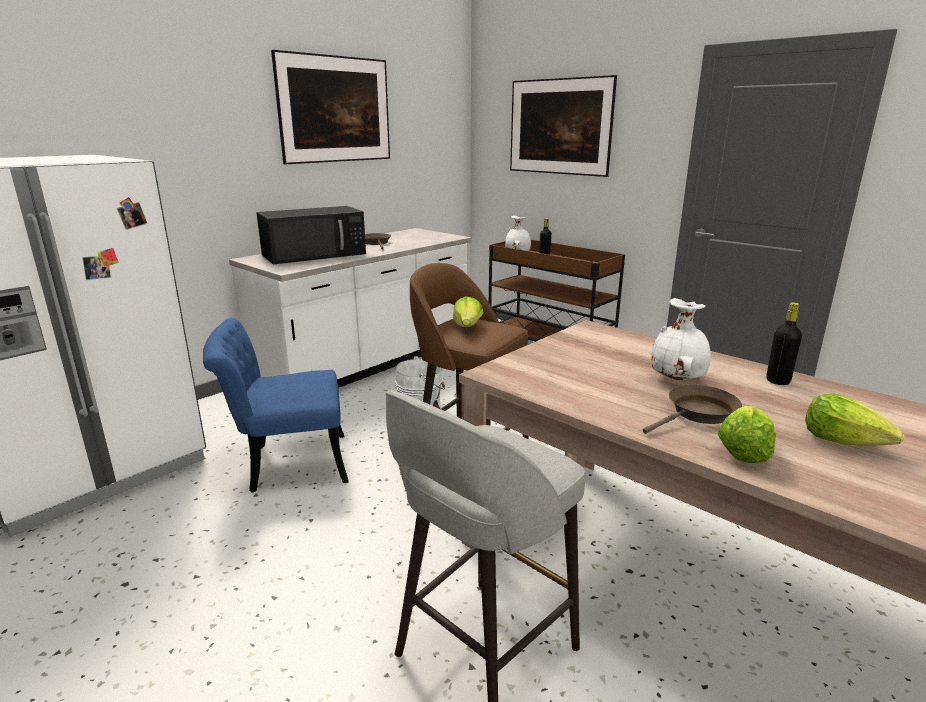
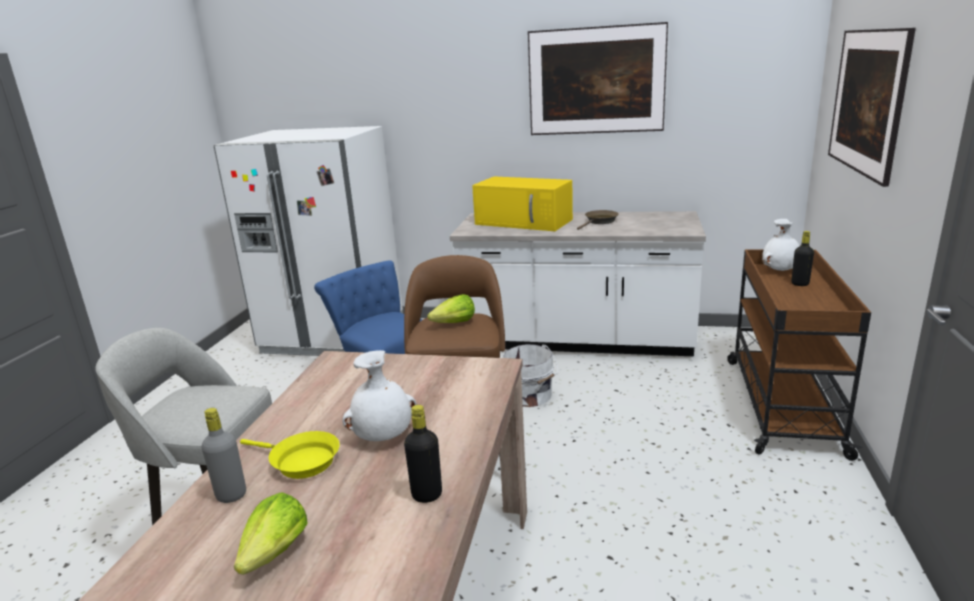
camera: 60 degrees right, 0 degrees up
black microwave [256,206,366,264] -> yellow microwave [472,176,573,231]
brown frying pan [643,385,742,434] -> yellow frying pan [240,431,340,479]
lettuce [718,406,776,463] -> grey bottle [202,408,246,503]

